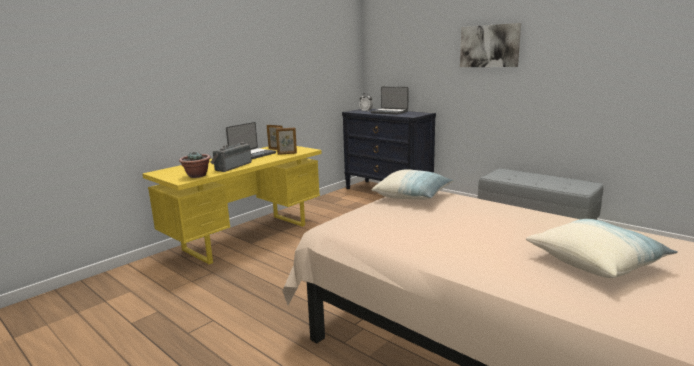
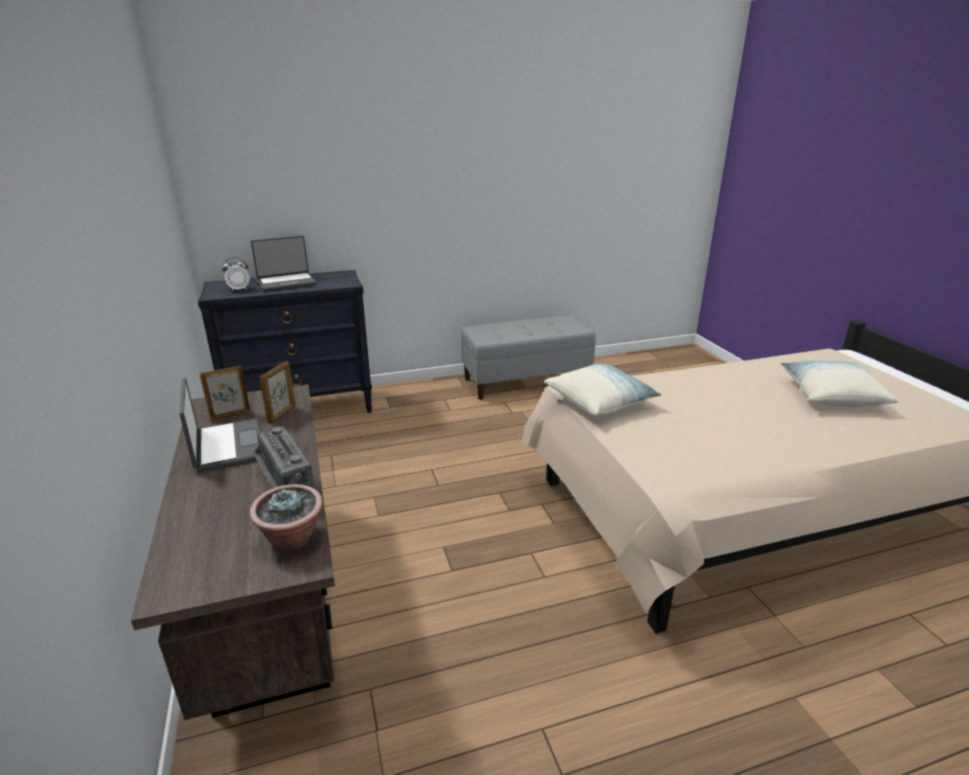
camera: 60 degrees left, 10 degrees up
yellow desk [142,146,322,264] -> brown desk [131,384,335,720]
picture [460,23,521,67] -> none

